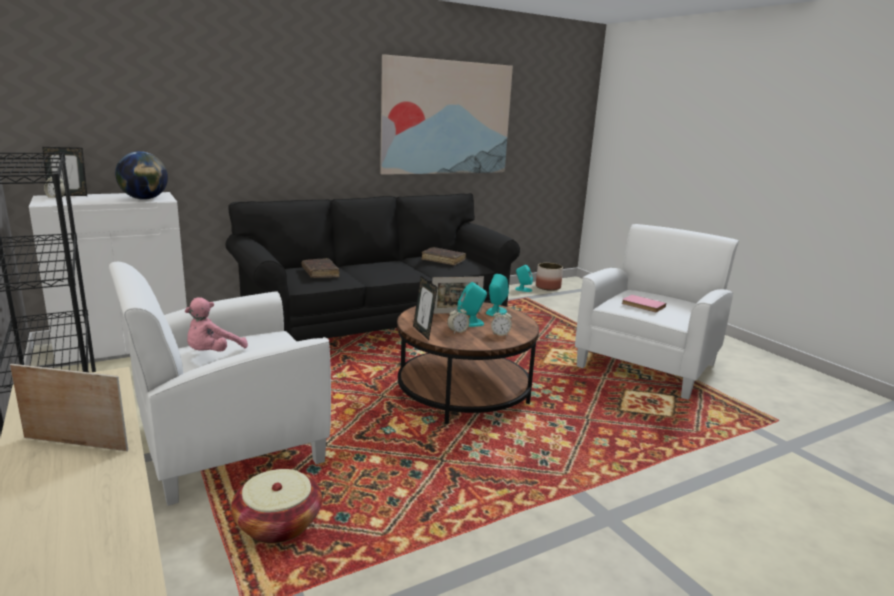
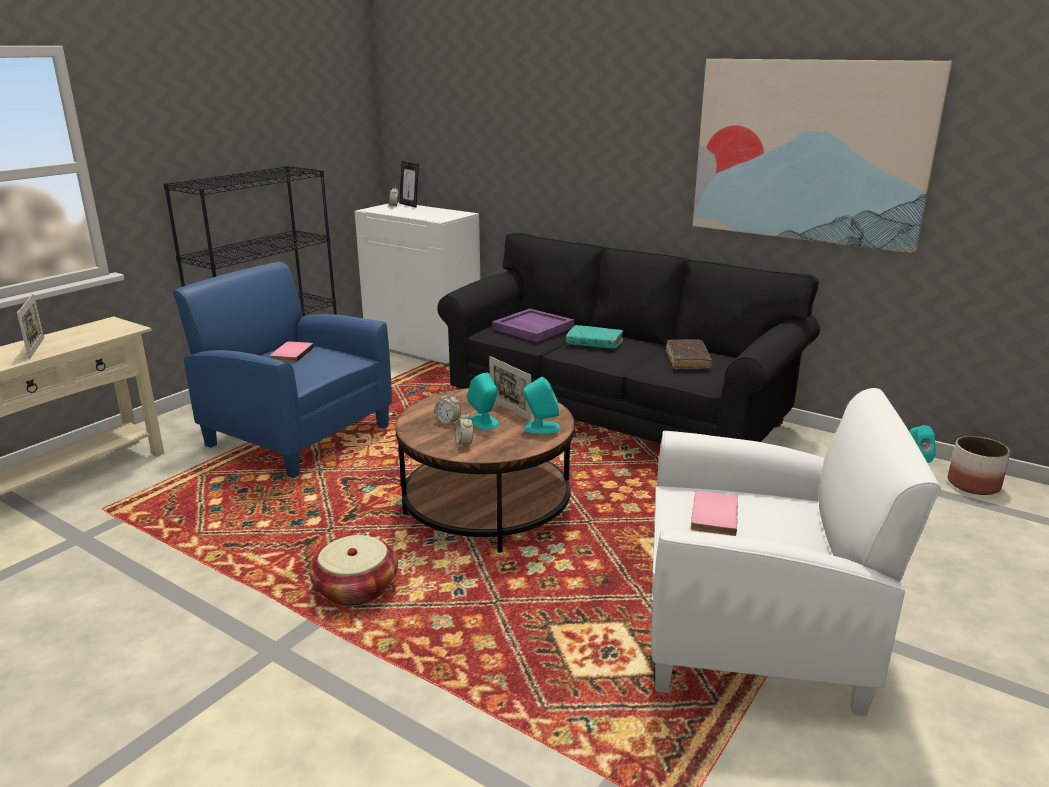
camera: 65 degrees right, 5 degrees up
white armchair [109,262,331,506] -> blue armchair [173,262,392,478]
globe [115,151,168,200] -> none
pink plush toy [185,297,248,352] -> pink book [270,342,314,362]
basket [231,469,322,544] -> basket moved to [309,535,398,606]
brown book [302,258,339,278] -> purple tray [492,309,574,342]
picture frame [413,276,438,340] -> none
none -> turquoise book [566,325,623,349]

